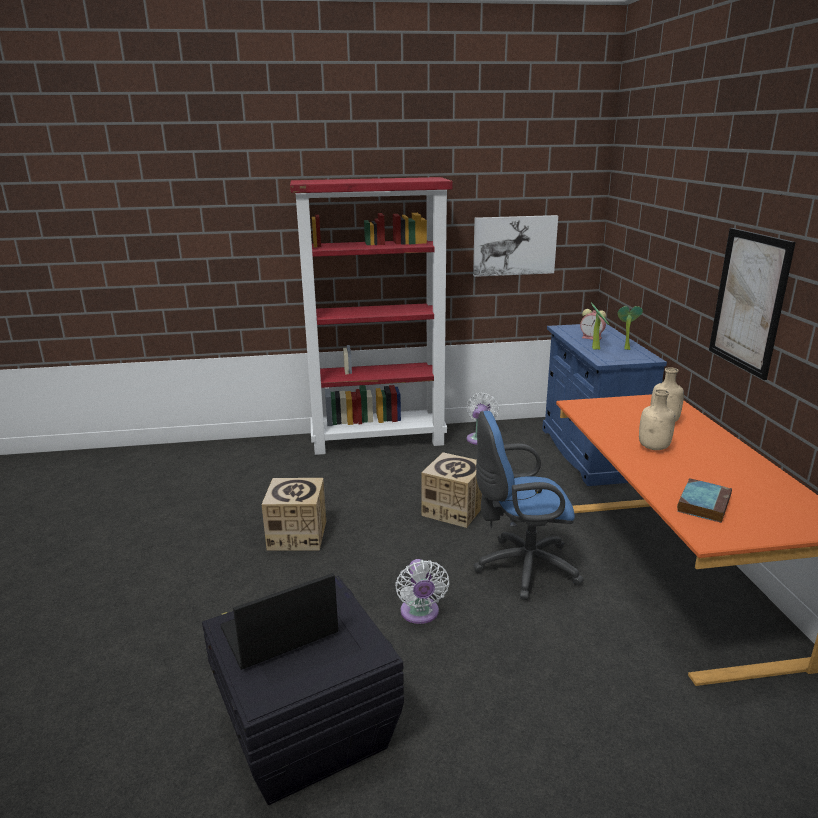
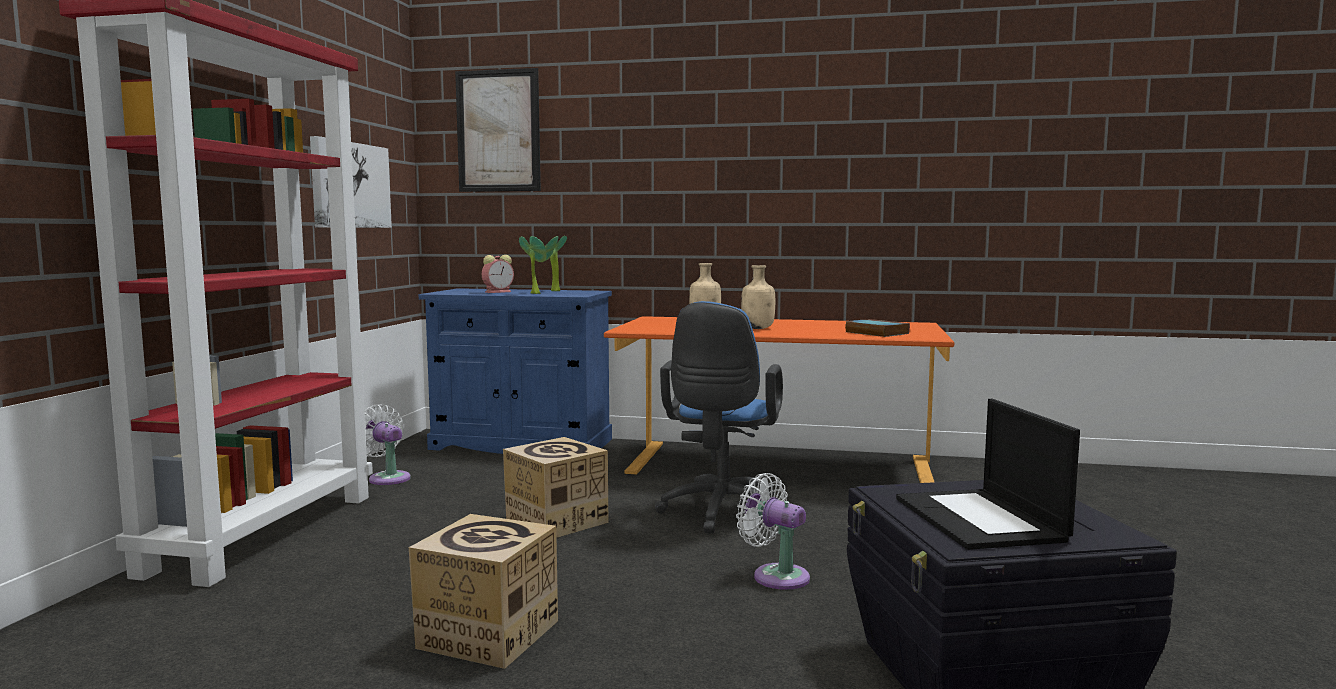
camera: 70 degrees left, 15 degrees down
white fan [395,559,449,624] -> white fan turned 150 degrees counterclockwise [736,473,810,590]
picture [709,228,796,380] -> picture moved to [455,68,541,192]

